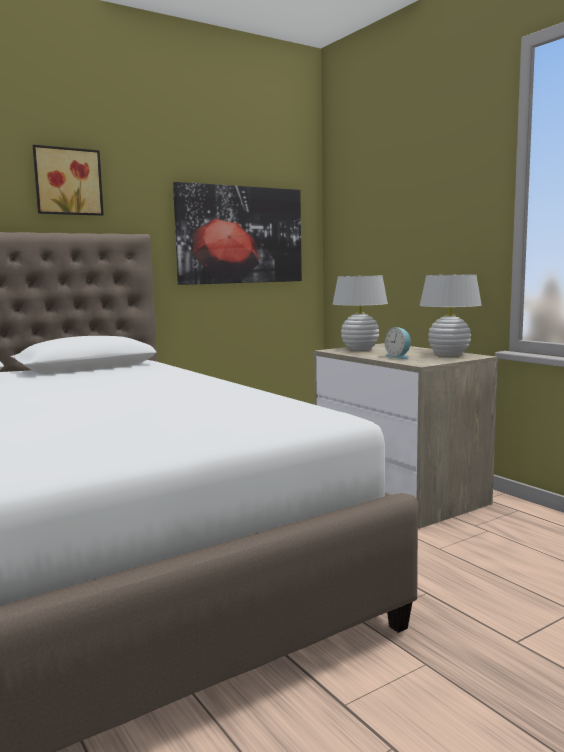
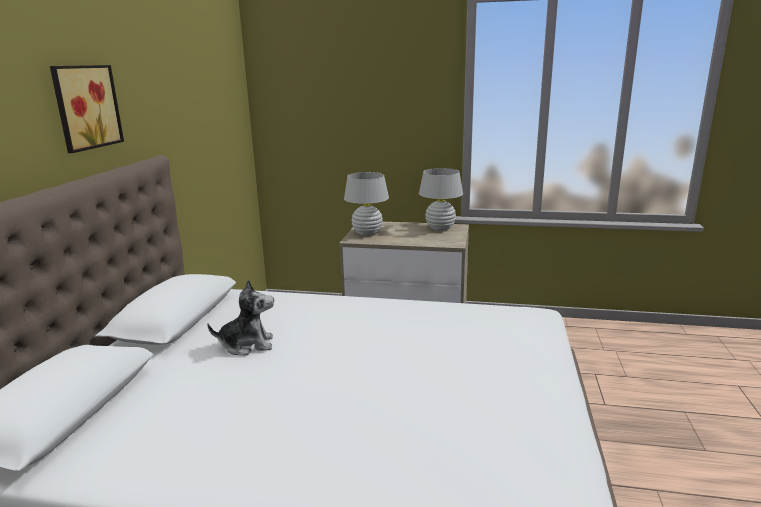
camera: 45 degrees left, 10 degrees up
picture [173,182,302,285] -> none
alarm clock [385,327,411,359] -> none
none -> plush toy [207,279,274,356]

